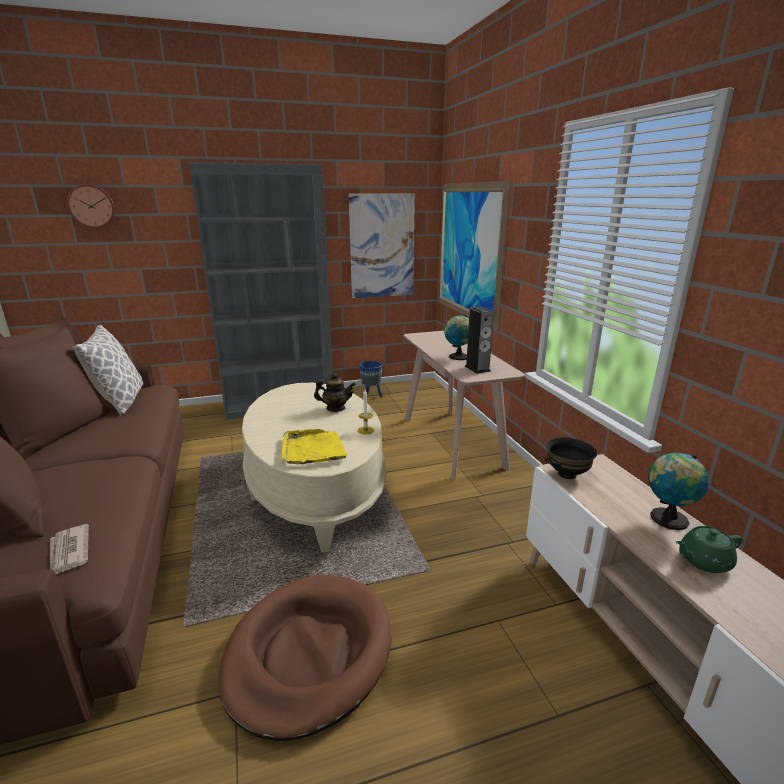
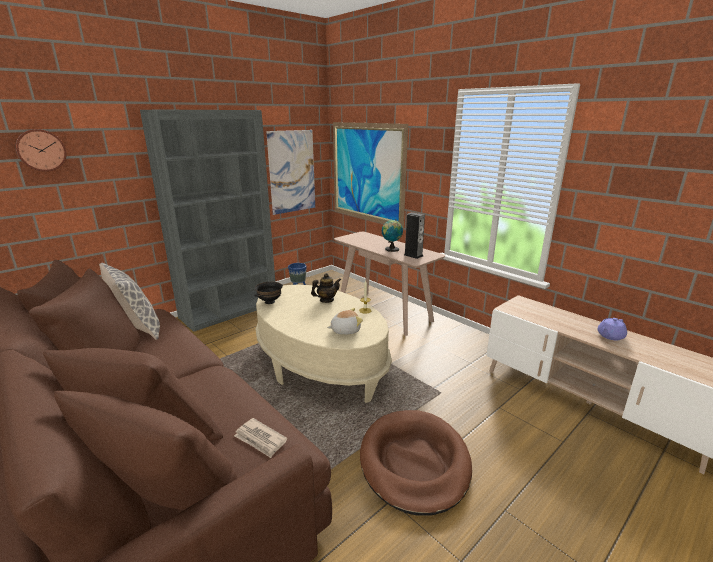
camera: 25 degrees left, 0 degrees up
yellow tray [281,429,348,464] -> plush toy [327,308,363,335]
black bowl [545,437,598,479] -> black bowl moved to [254,282,283,304]
globe [648,453,709,530] -> none
green teapot [676,526,743,573] -> purple teapot [598,318,627,340]

